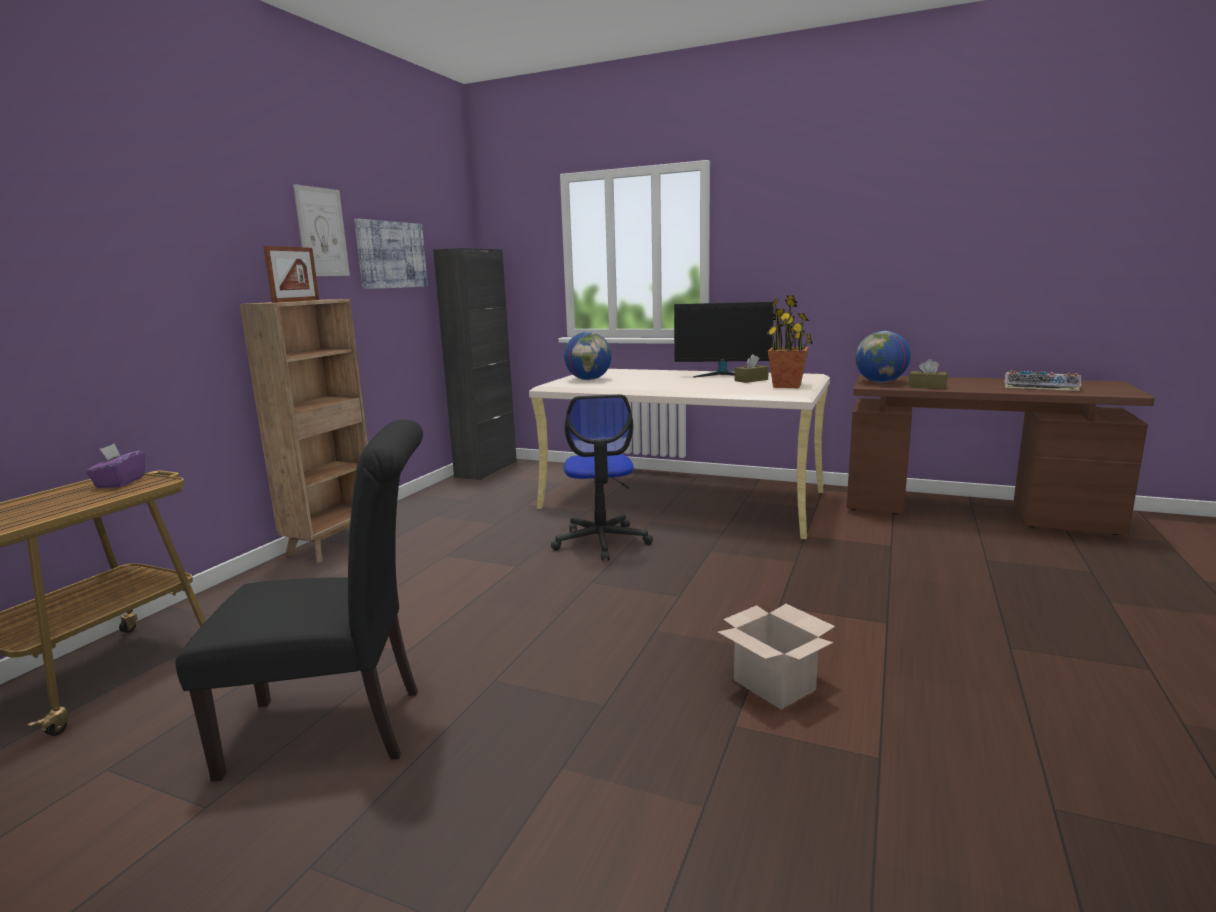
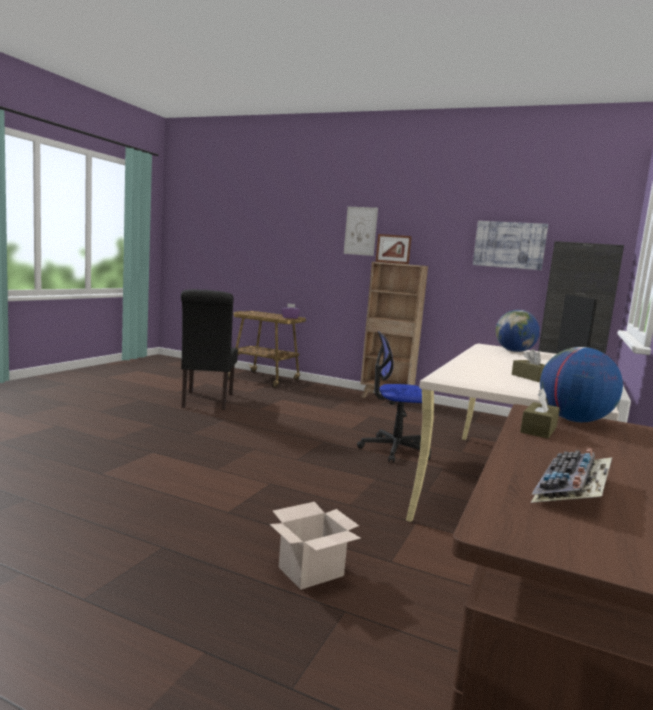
camera: 90 degrees right, 5 degrees down
picture [293,184,350,276] -> picture moved to [344,207,378,256]
cardboard box [718,604,835,709] -> cardboard box moved to [270,502,361,590]
potted plant [766,295,813,388] -> none

